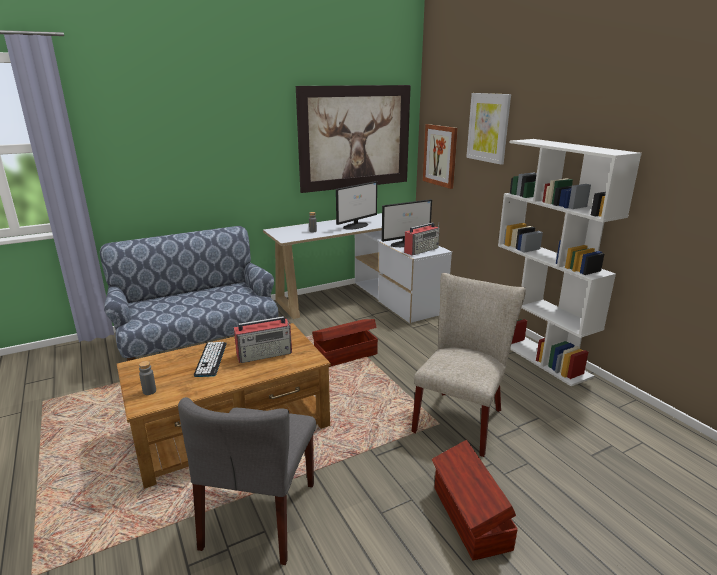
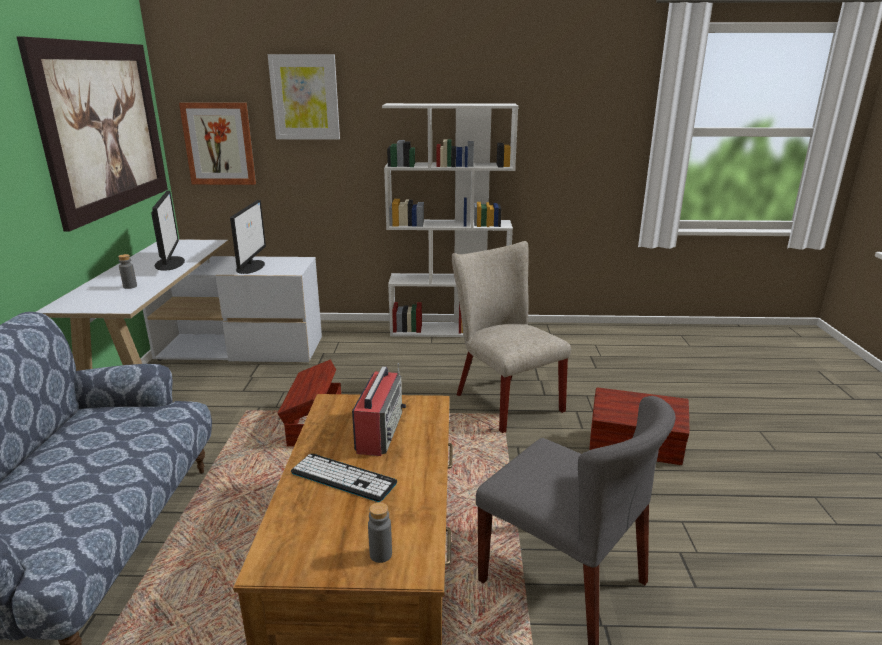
camera: 60 degrees left, 0 degrees up
radio [404,223,440,255] -> none

